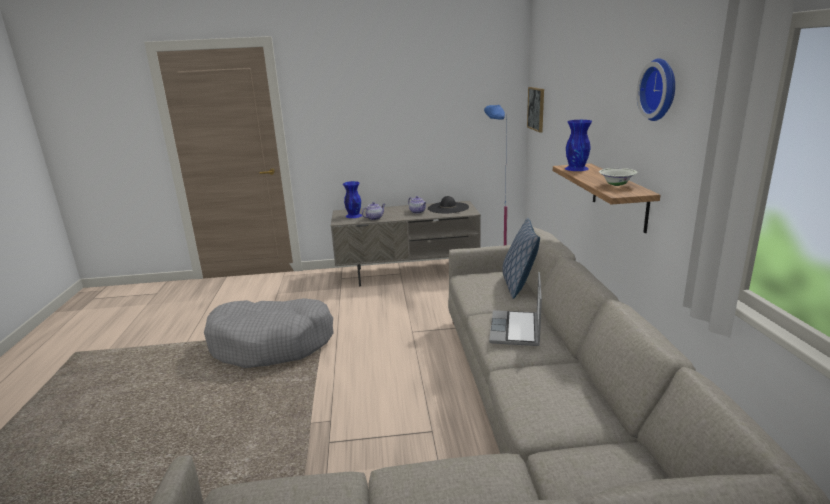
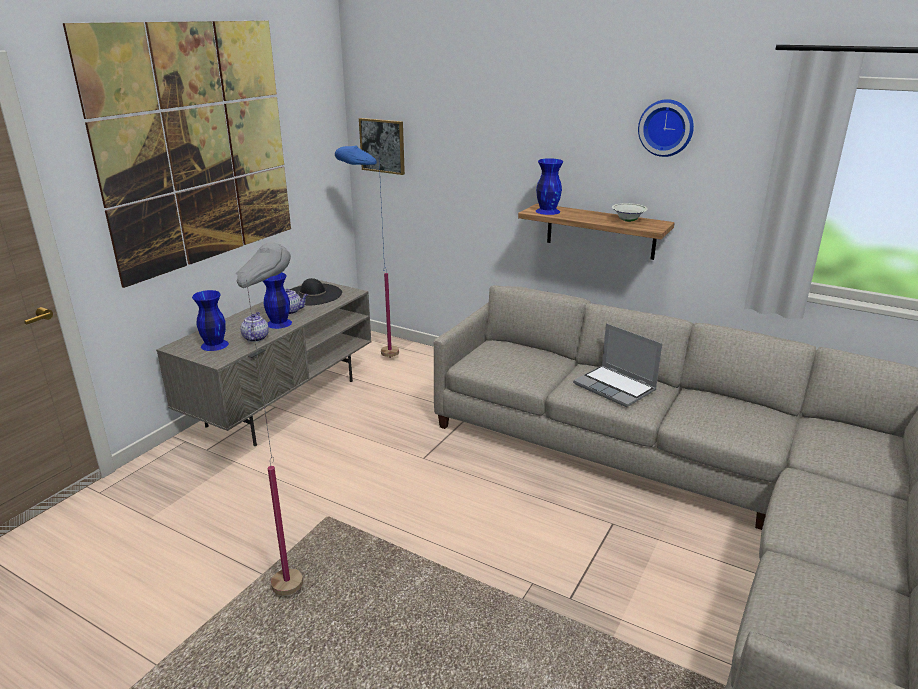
camera: 55 degrees left, 5 degrees up
grey dog bed [204,298,334,368] -> grey floor lamp [236,243,303,596]
pillow [503,218,540,299] -> none
none -> picture [63,21,291,288]
none -> blue vase [263,273,292,329]

